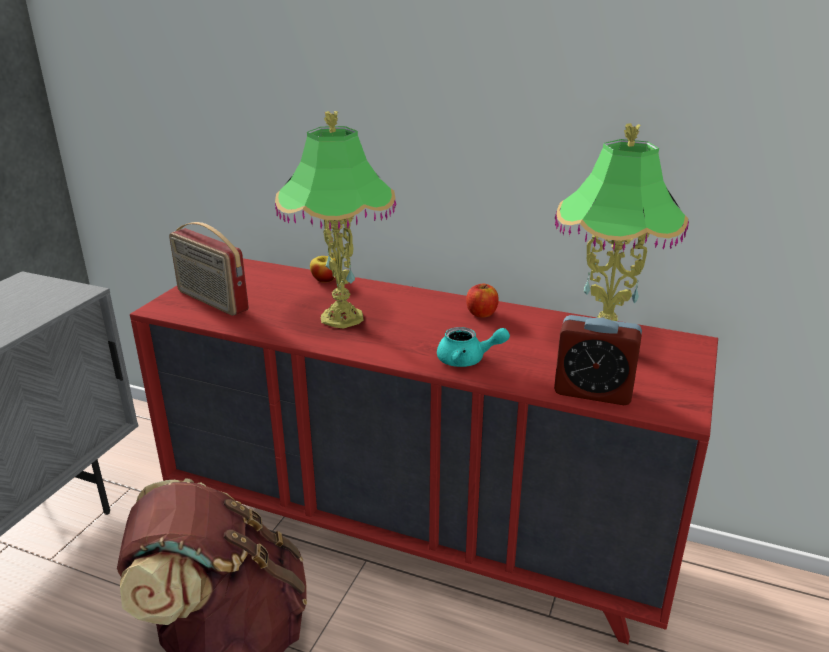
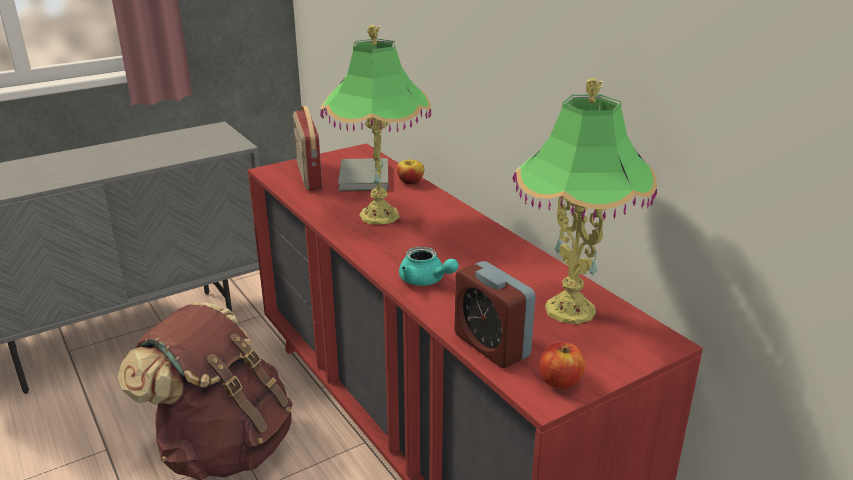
camera: 35 degrees right, 0 degrees up
apple [466,284,499,317] -> apple moved to [540,342,585,389]
none -> grey book [338,158,389,191]

